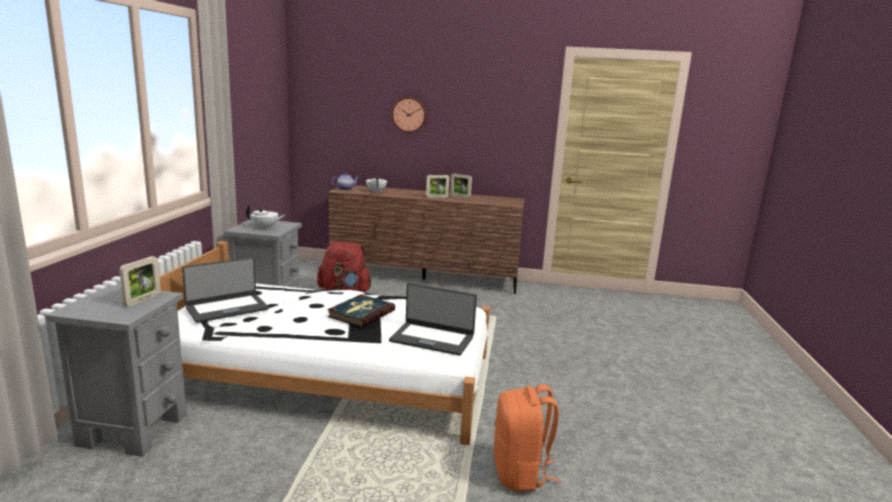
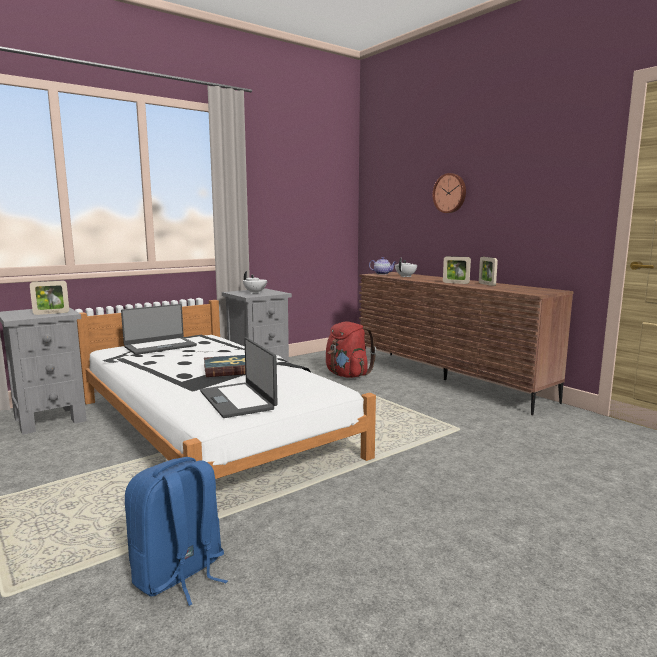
camera: 45 degrees right, 5 degrees down
laptop [182,257,269,323] -> laptop turned 45 degrees counterclockwise [121,304,197,355]
orange backpack [493,384,561,491] -> blue backpack [125,457,228,606]

